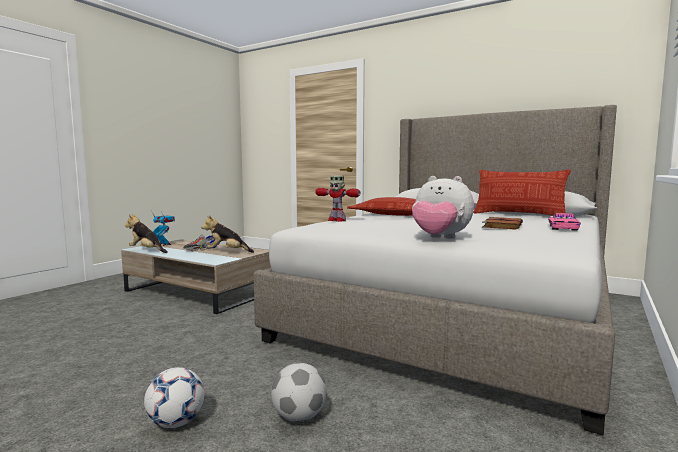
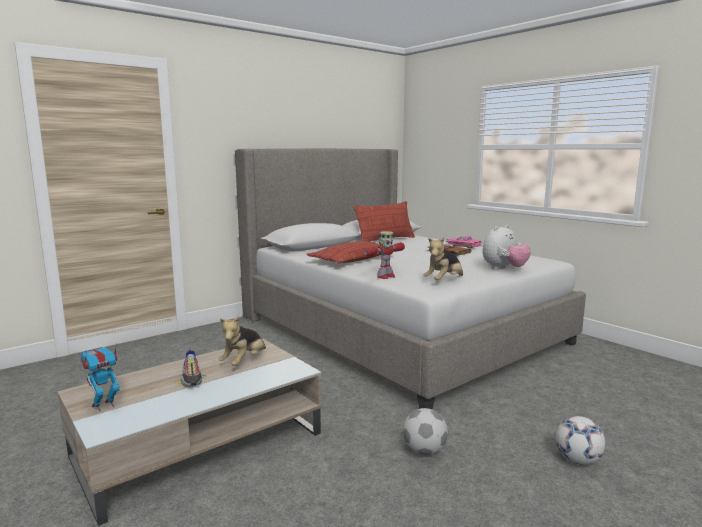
camera: 70 degrees left, 5 degrees up
plush toy [125,214,168,253] -> plush toy moved to [423,237,463,280]
football [271,363,327,422] -> football moved to [403,408,448,455]

